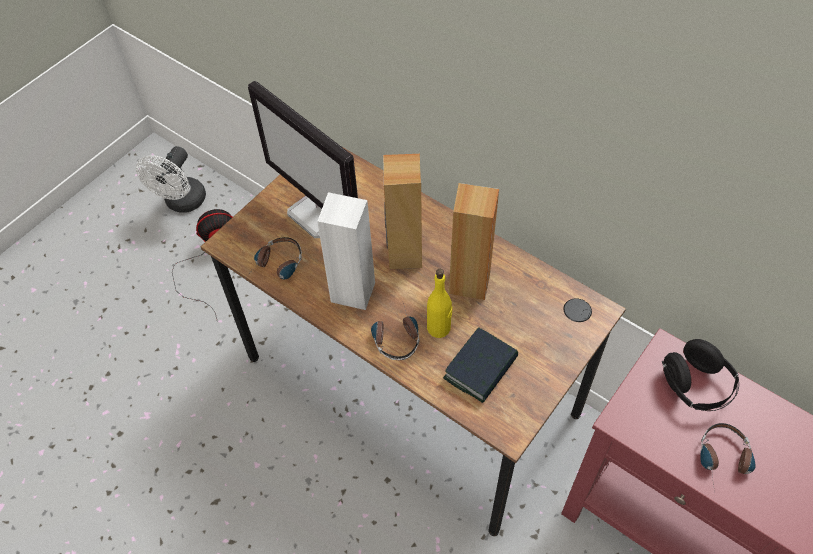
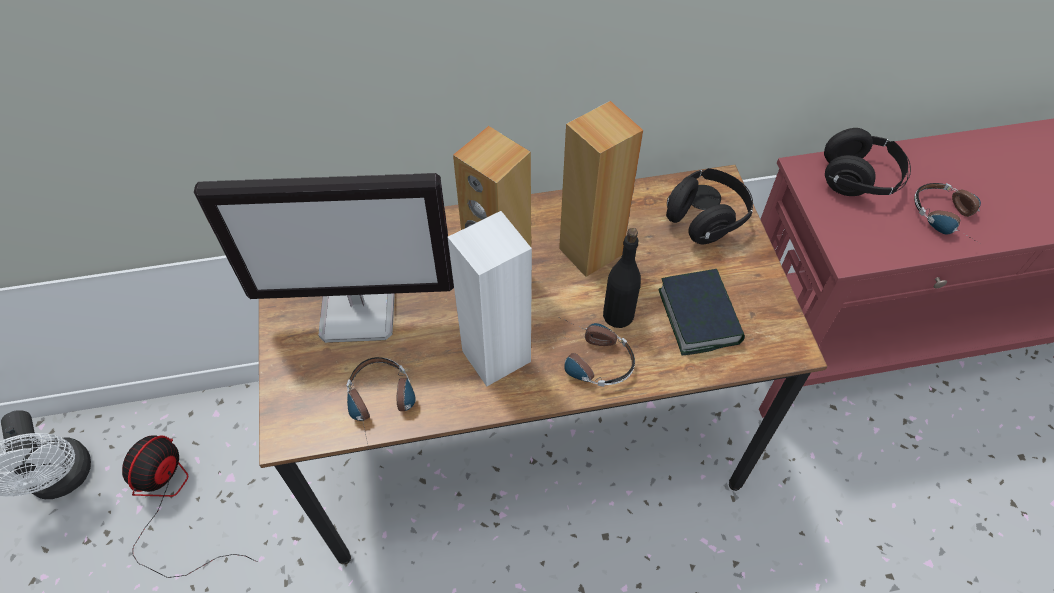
camera: 50 degrees left, 0 degrees up
yellow bottle [427,269,452,338] -> black bottle [603,228,641,328]
none -> black headphones [666,168,753,244]

